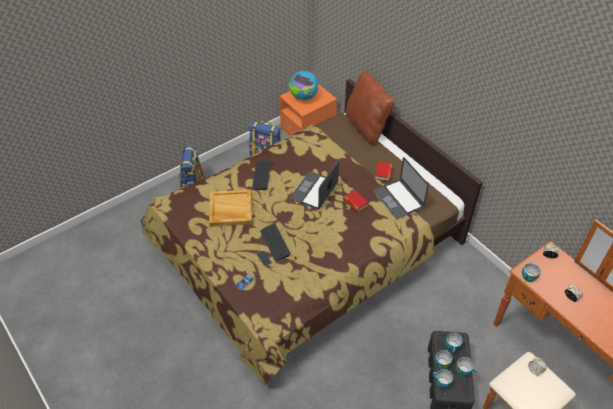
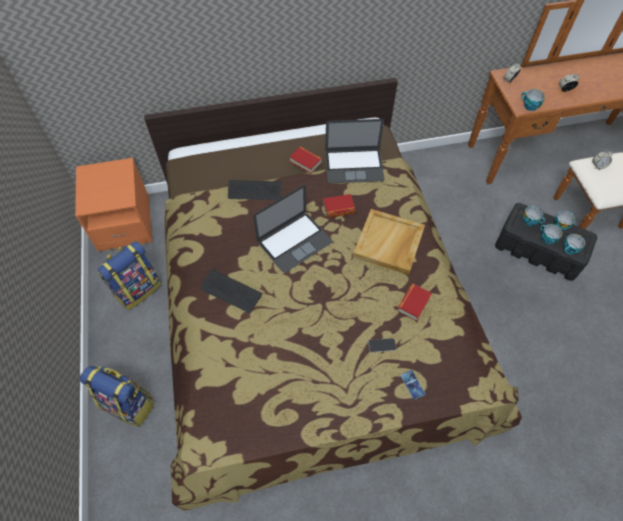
camera: 65 degrees left, 10 degrees up
beige tray [209,190,252,227] -> beige tray moved to [353,209,425,275]
keyboard [260,223,291,261] -> keyboard moved to [228,180,282,200]
globe [289,71,319,101] -> none
laptop [290,159,339,209] -> laptop turned 90 degrees counterclockwise [253,185,332,273]
brown pillow [346,70,394,145] -> none
none -> book [397,284,432,321]

